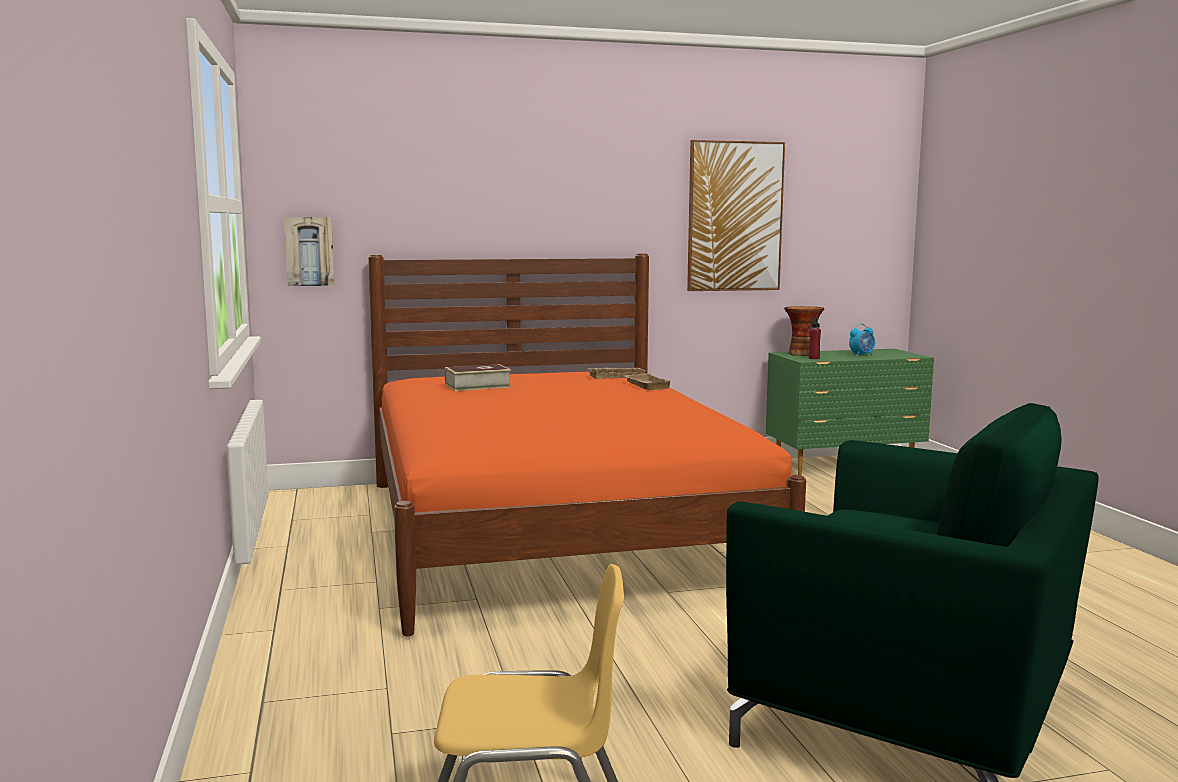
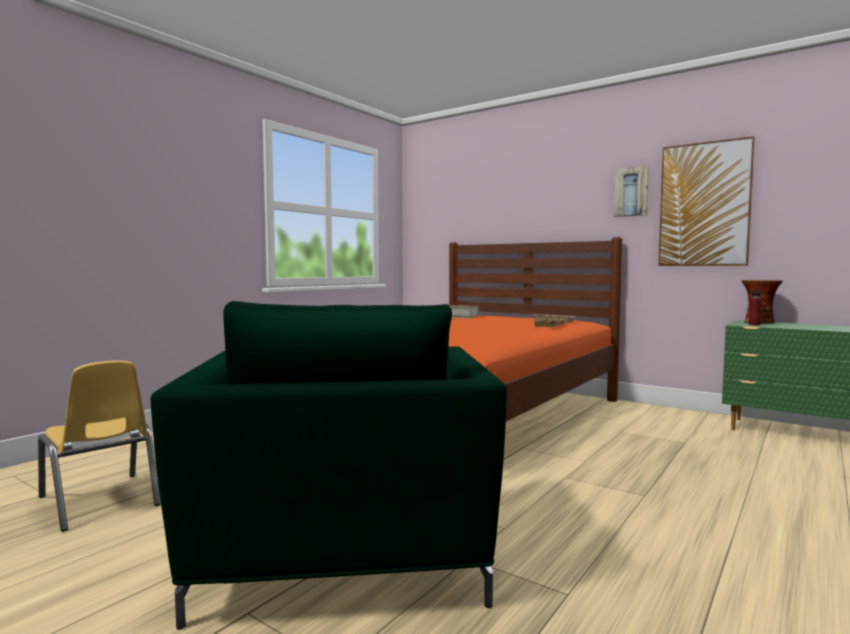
camera: 50 degrees right, 5 degrees down
picture [284,217,335,286] -> picture moved to [614,166,649,217]
alarm clock [849,323,875,356] -> none

